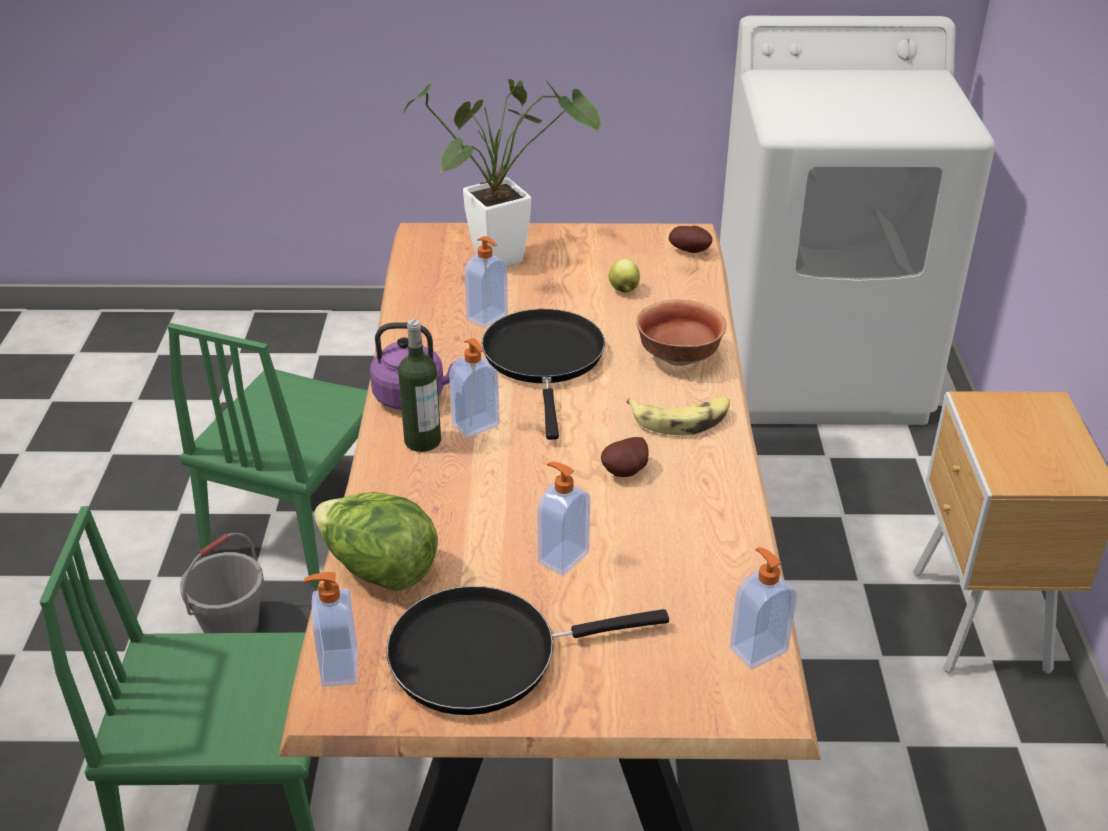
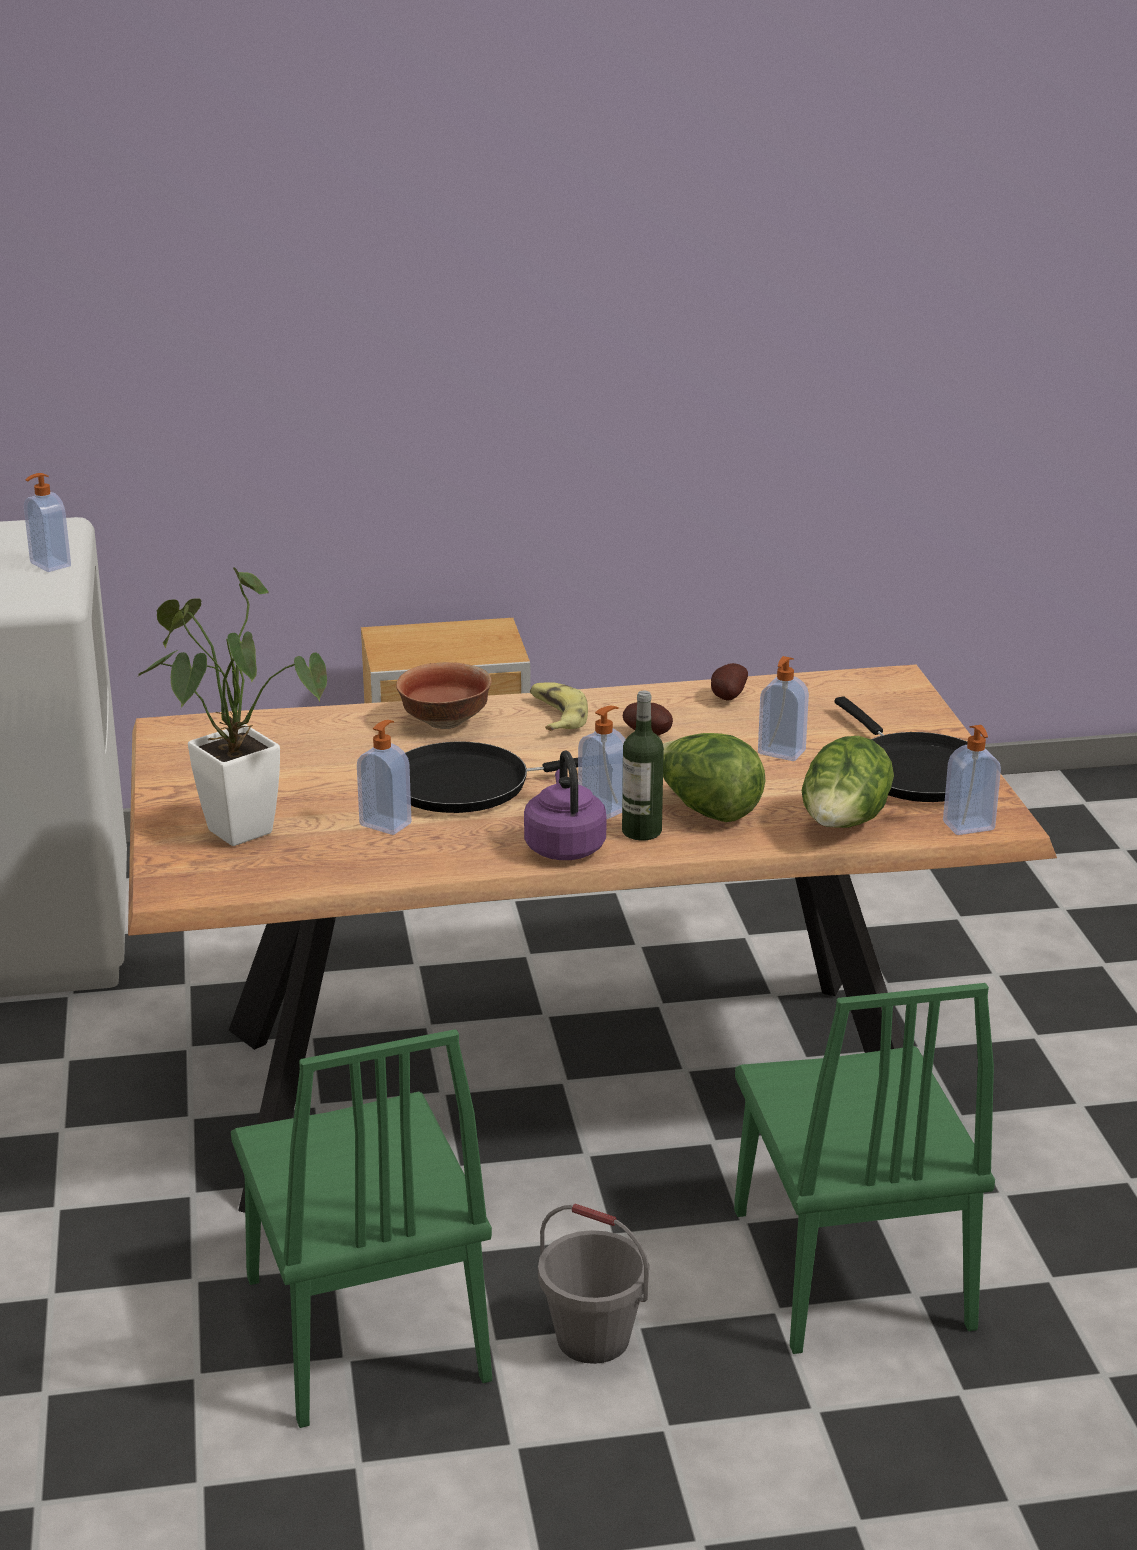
camera: 100 degrees left, 10 degrees down
green chair [167,323,368,588] -> green chair turned 60 degrees clockwise [231,1029,492,1428]
apple [609,259,640,293] -> none
potato [669,226,712,253] -> potato moved to [711,663,748,701]
soap dispenser [730,547,797,669] -> soap dispenser moved to [24,473,71,572]
none -> lettuce [663,733,766,822]

